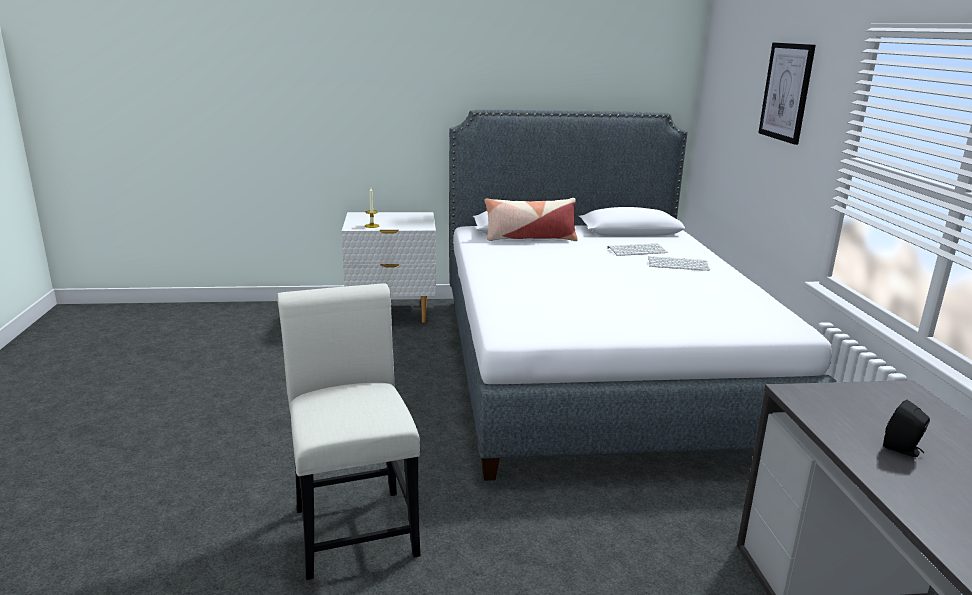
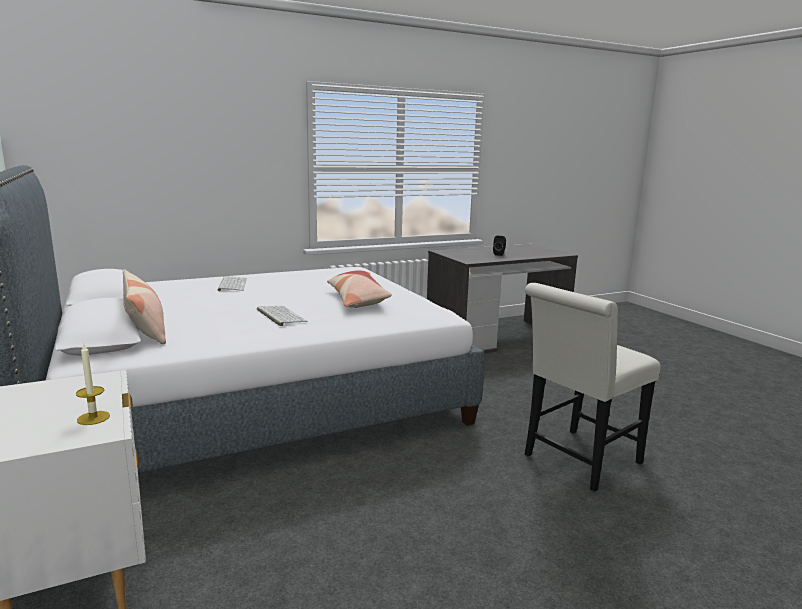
camera: 110 degrees left, 5 degrees down
keyboard [607,244,668,256] -> keyboard moved to [257,306,307,326]
picture [758,42,816,145] -> none
none -> pillow [327,270,392,308]

